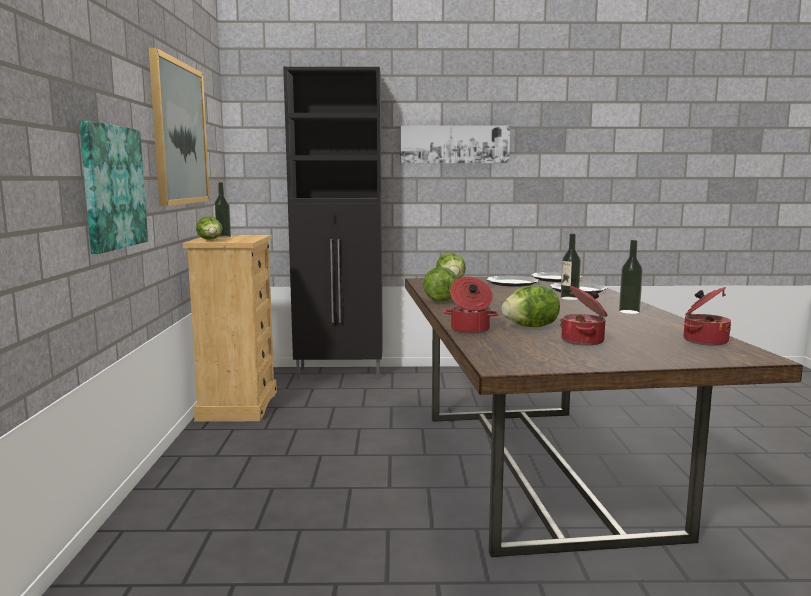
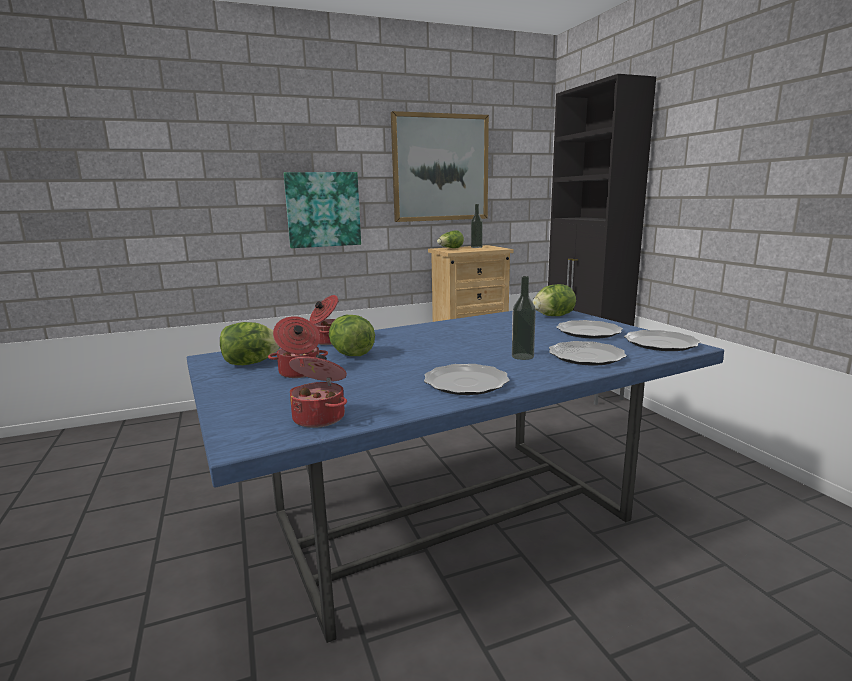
camera: 70 degrees right, 5 degrees up
picture [401,126,510,163] -> none
brown dining table [405,276,803,557] -> blue dining table [187,310,724,643]
lettuce [423,267,458,302] -> lettuce moved to [220,322,280,365]
bottle [619,240,643,314] -> plate [424,364,510,395]

